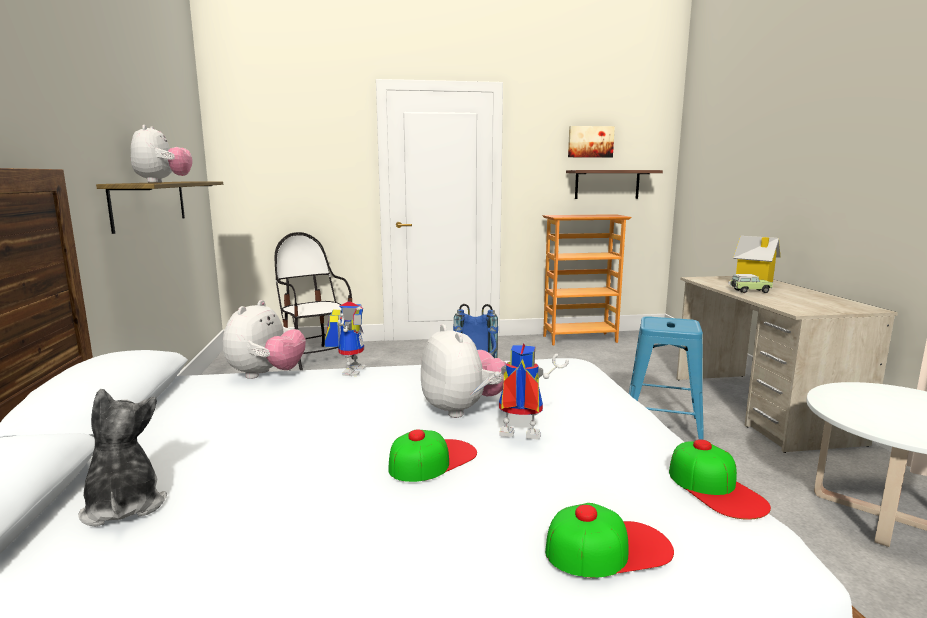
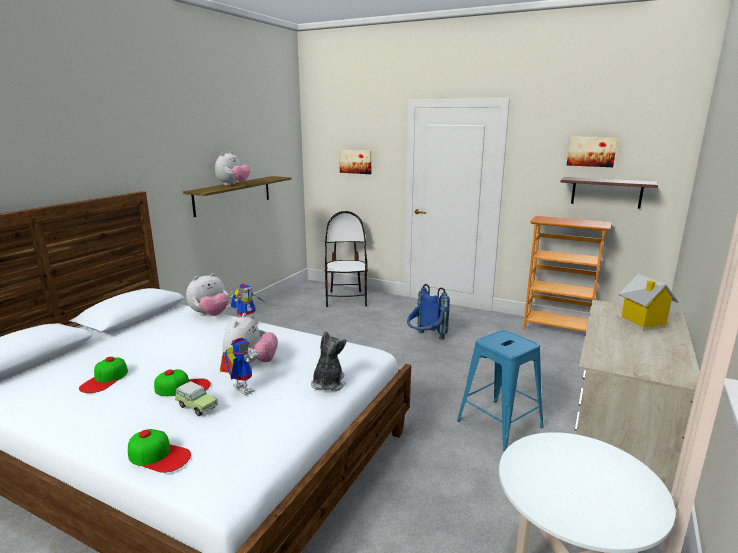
camera: 35 degrees right, 5 degrees up
plush toy [78,389,167,526] -> plush toy moved to [311,331,347,391]
cap [669,440,771,520] -> cap moved to [79,357,128,393]
toy car [730,274,773,293] -> toy car moved to [175,381,218,416]
none -> picture [339,150,372,174]

